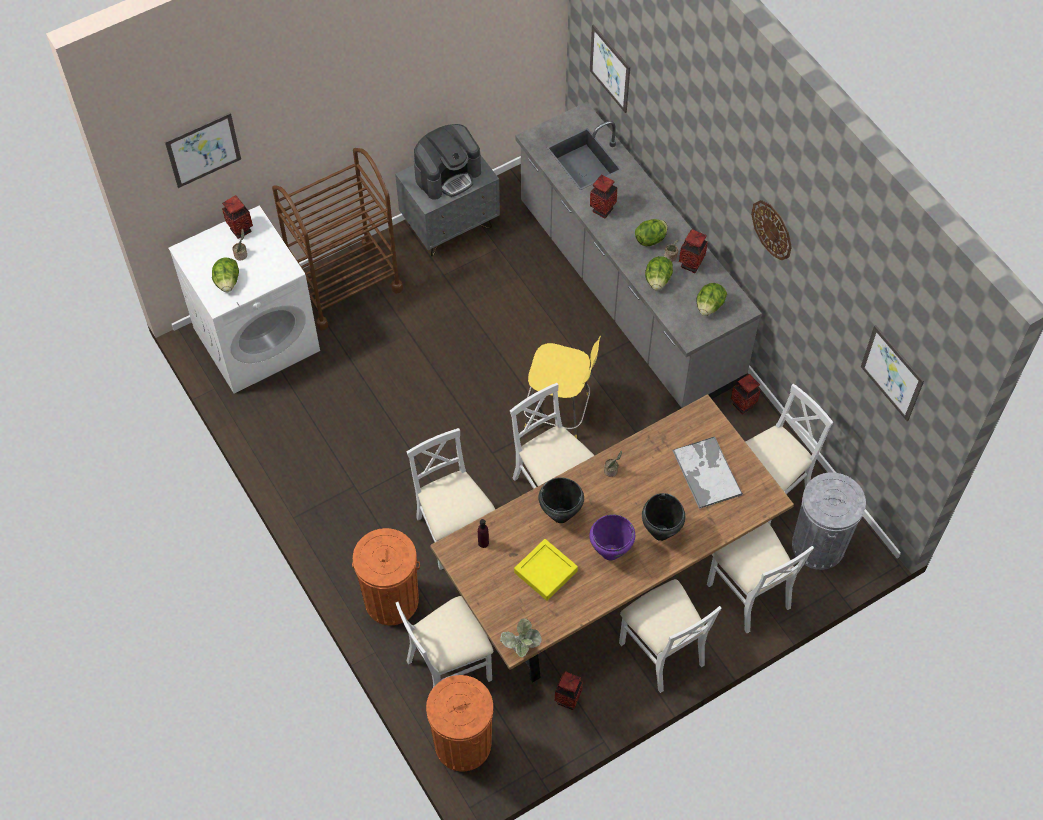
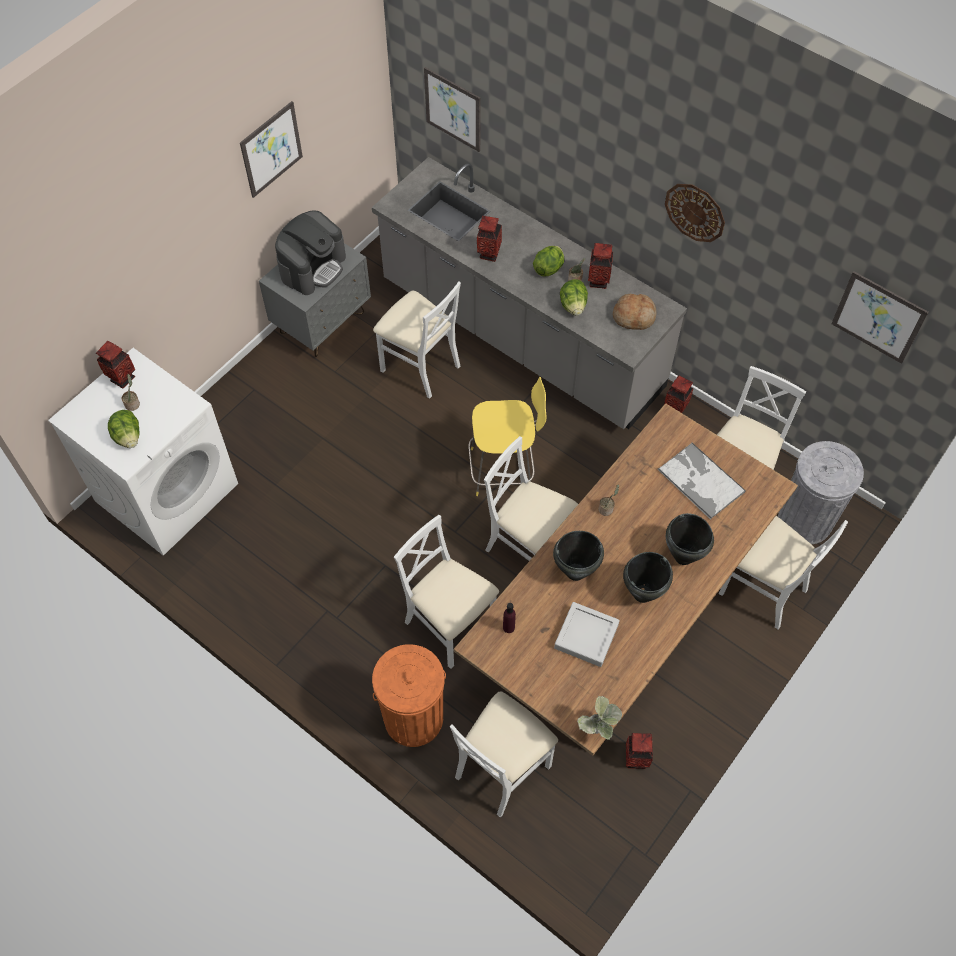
camera: 20 degrees left, 0 degrees up
picture [165,112,241,188] -> picture moved to [240,101,303,198]
brown cart [272,148,403,331] -> none
orange trash can [426,675,493,772] -> none
yellow tray [514,539,578,601] -> grey tray [554,602,620,667]
purple cooking pot [589,514,635,561] -> black cooking pot [623,552,673,603]
white chair [619,579,721,693] -> white chair moved to [373,281,461,399]
lettuce [696,283,727,316] -> bread [613,294,656,330]

